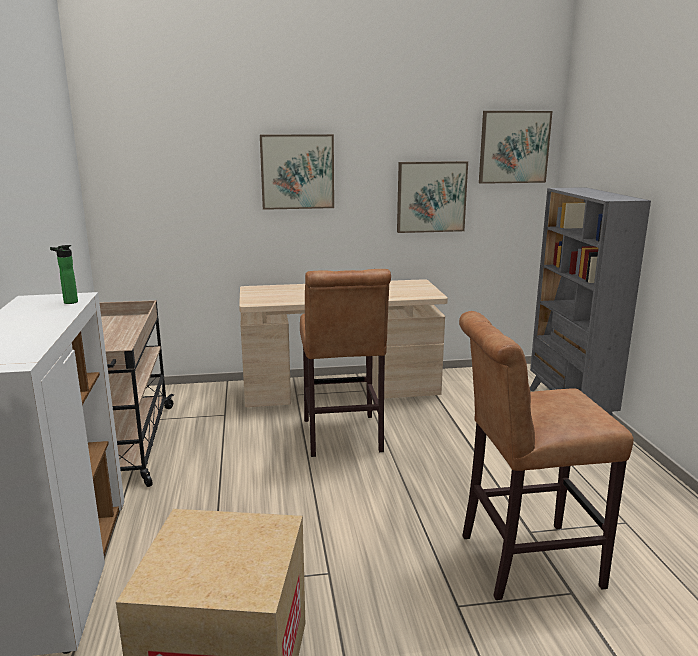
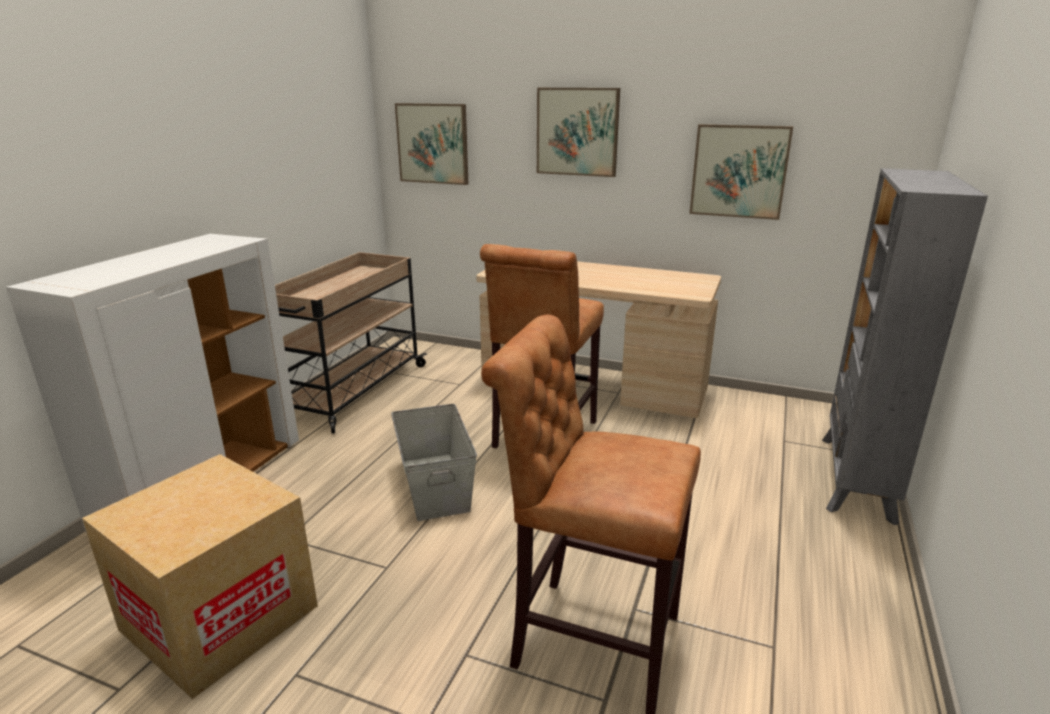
camera: 30 degrees right, 5 degrees up
bottle [50,245,78,304] -> none
picture [479,111,552,184] -> picture moved to [395,103,468,185]
none -> grey storage box [391,404,477,521]

